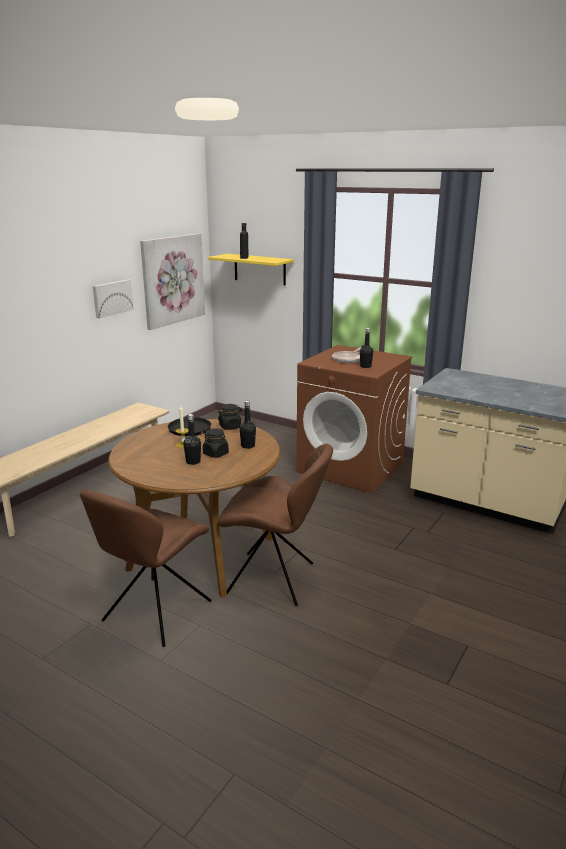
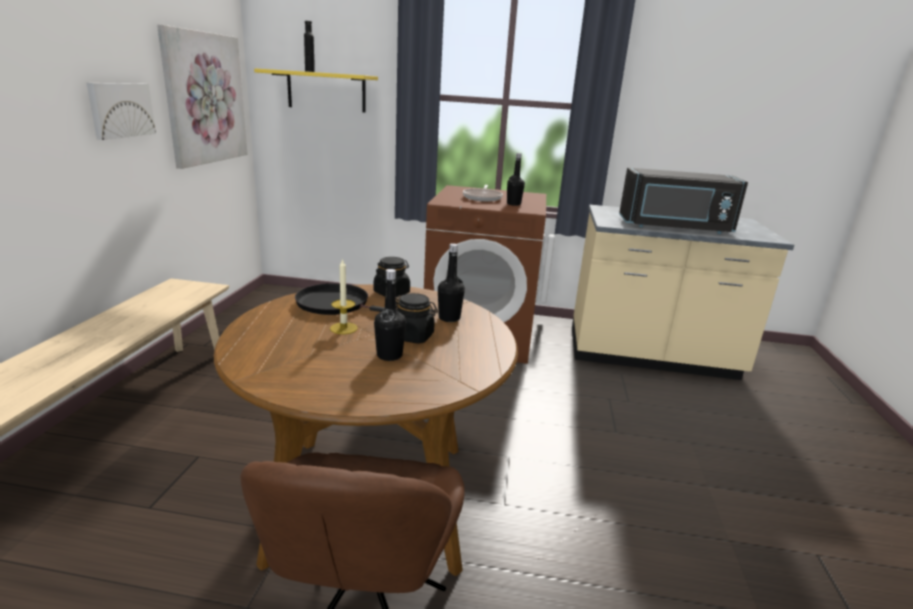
camera: 25 degrees left, 0 degrees up
brown chair [218,443,333,606] -> none
none -> black microwave [619,168,748,234]

